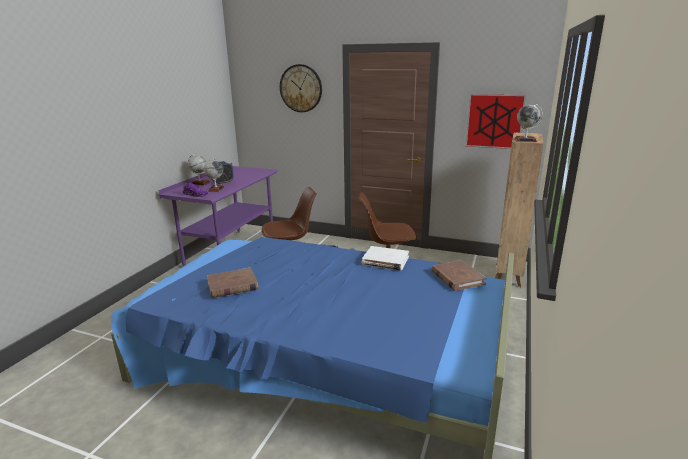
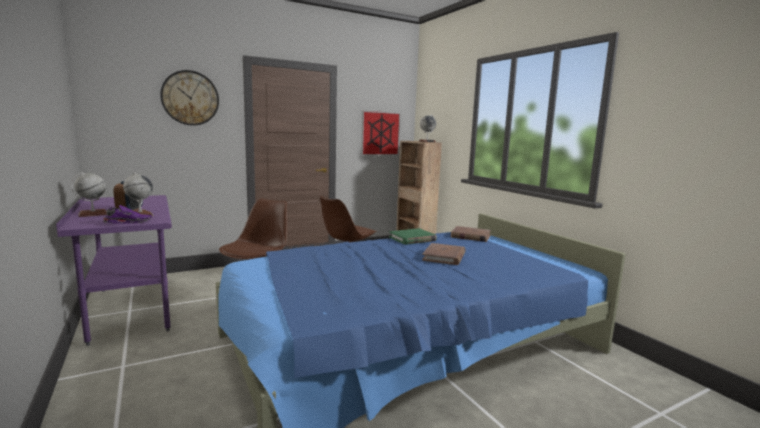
camera: 50 degrees left, 10 degrees down
brown book [207,267,258,298] -> brown book moved to [422,243,466,265]
white book [362,246,409,271] -> green book [389,228,437,245]

